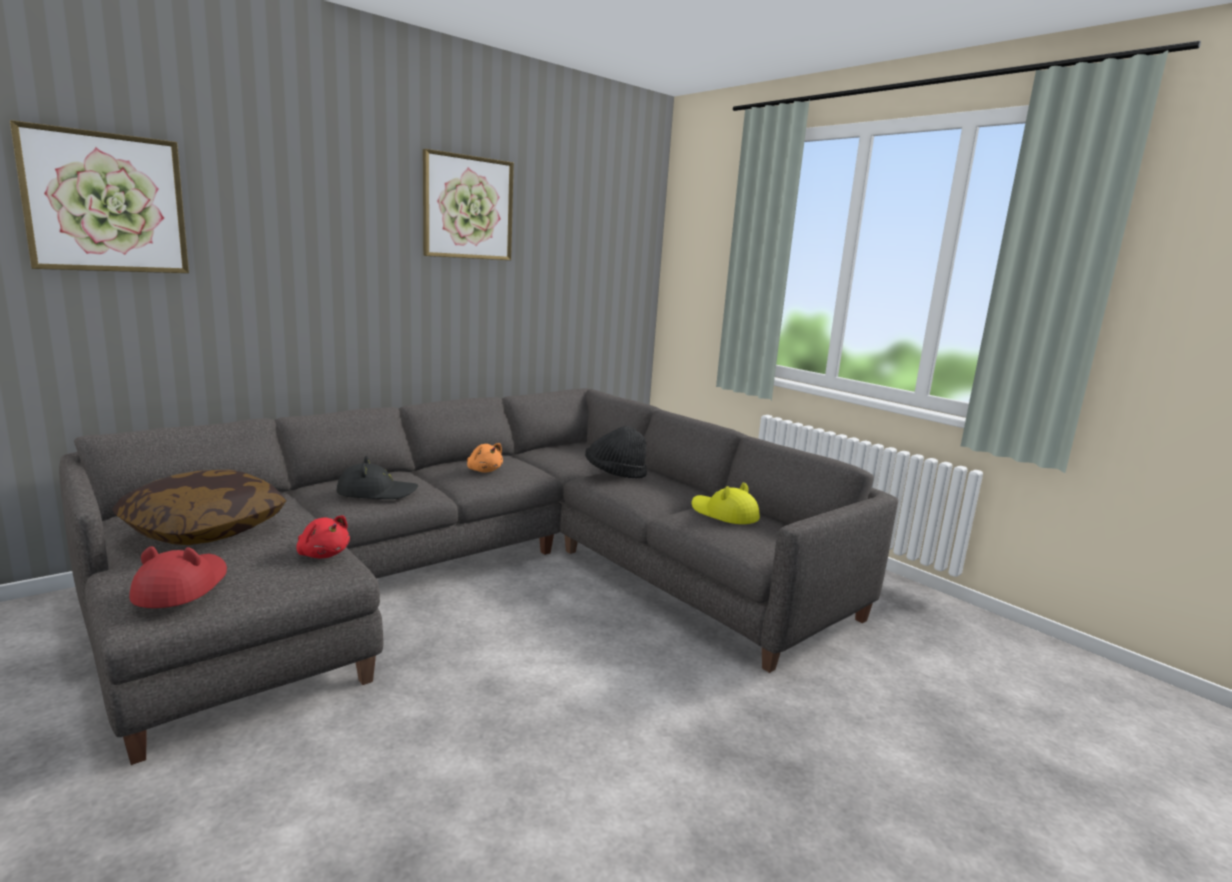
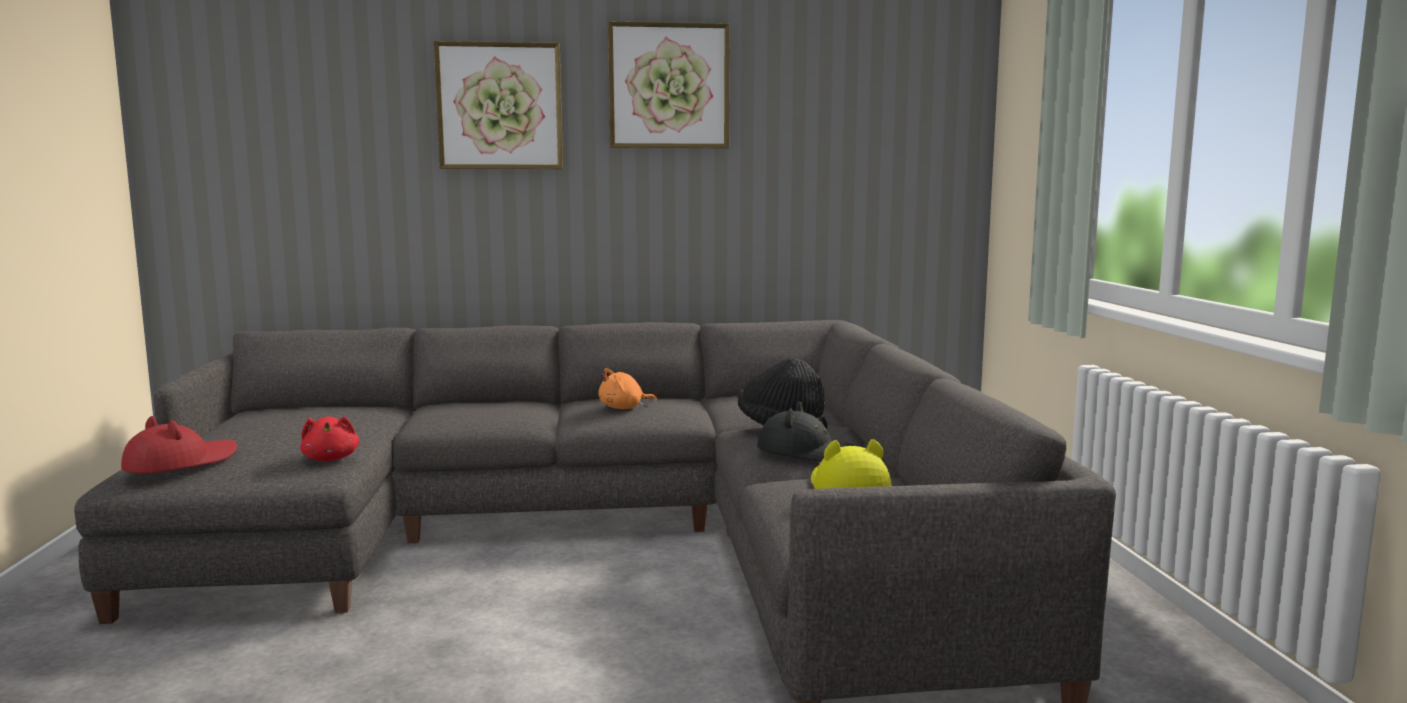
camera: 35 degrees right, 5 degrees down
picture [10,120,189,273] -> picture moved to [433,41,563,169]
pillow [112,470,287,545] -> none
black hat [336,456,418,499] -> black hat moved to [757,401,861,462]
orange plush toy [467,443,503,472] -> orange plush toy turned 75 degrees clockwise [599,368,657,409]

